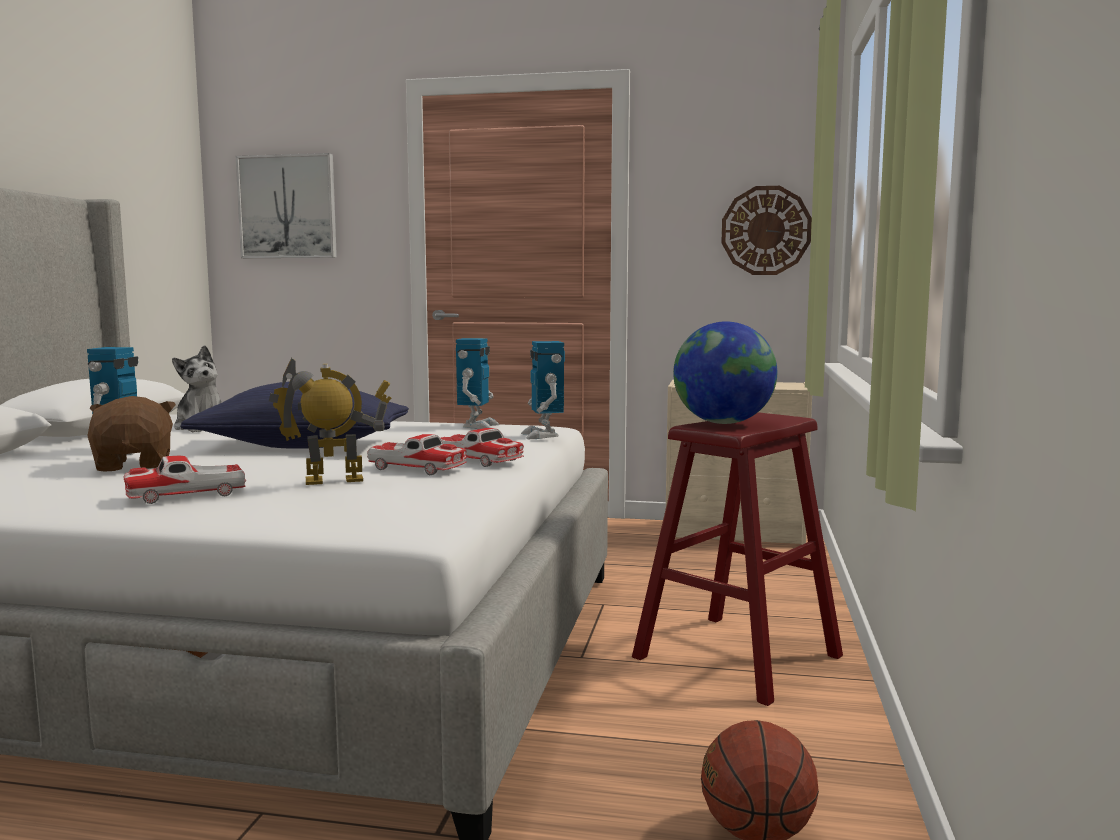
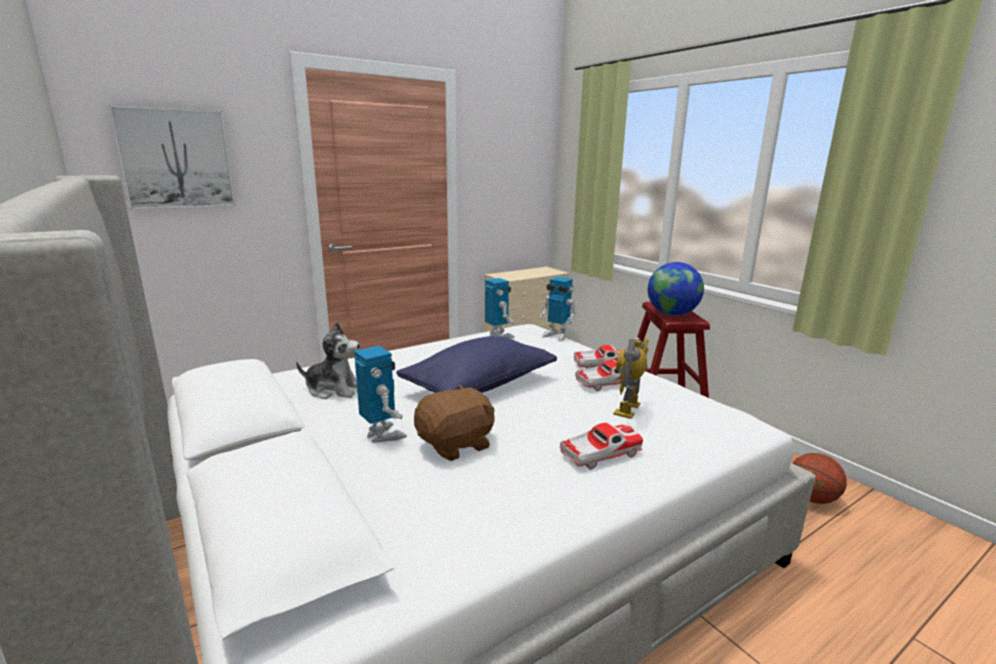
camera: 45 degrees left, 10 degrees up
brown plush toy [87,396,176,472] -> brown plush toy turned 120 degrees clockwise [414,385,495,461]
toy car [124,456,246,504] -> toy car turned 135 degrees counterclockwise [560,422,643,470]
wall clock [721,186,812,275] -> none

